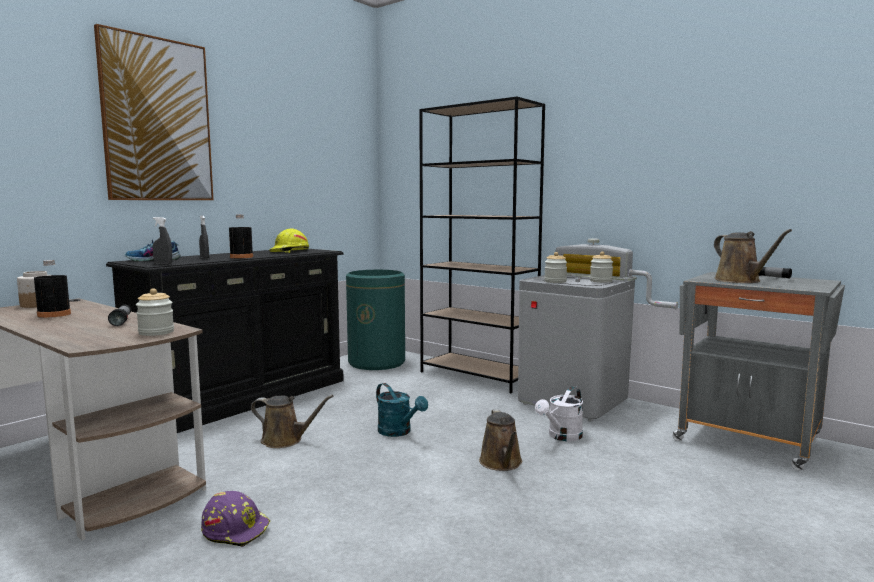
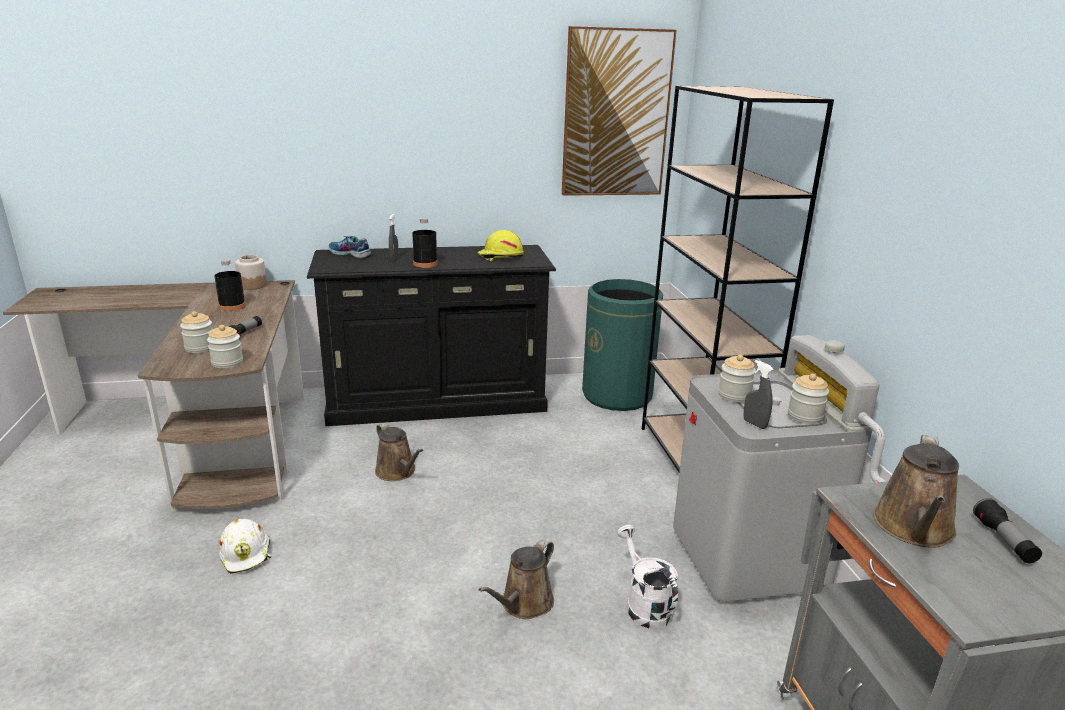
camera: 40 degrees right, 15 degrees up
picture [94,24,213,200] -> picture moved to [562,26,676,196]
grey spray bottle [153,217,172,264] -> grey spray bottle moved to [743,360,774,429]
purple hard hat [201,491,270,547] -> white hard hat [219,519,271,574]
turquoise watering can [376,383,428,437] -> none
white watering can [535,386,583,441] -> white watering can turned 75 degrees clockwise [617,525,678,629]
none -> jar [180,311,213,353]

